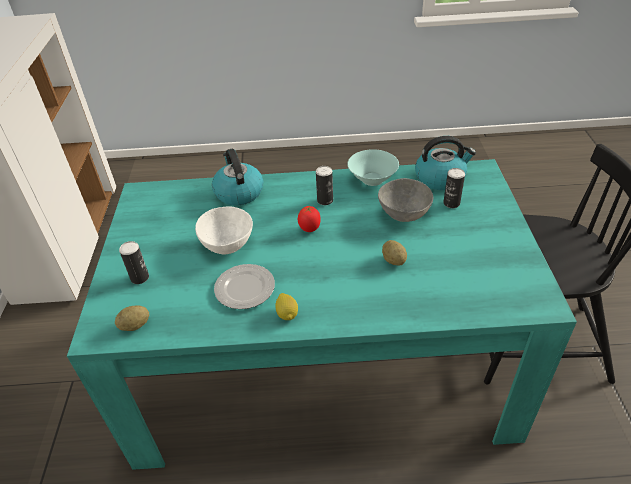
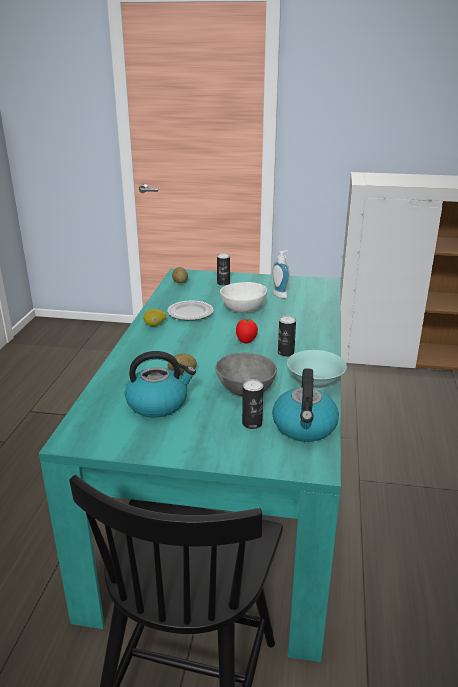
camera: 100 degrees right, 15 degrees down
kettle [212,149,263,205] -> kettle moved to [125,351,196,417]
none -> soap dispenser [272,250,290,298]

